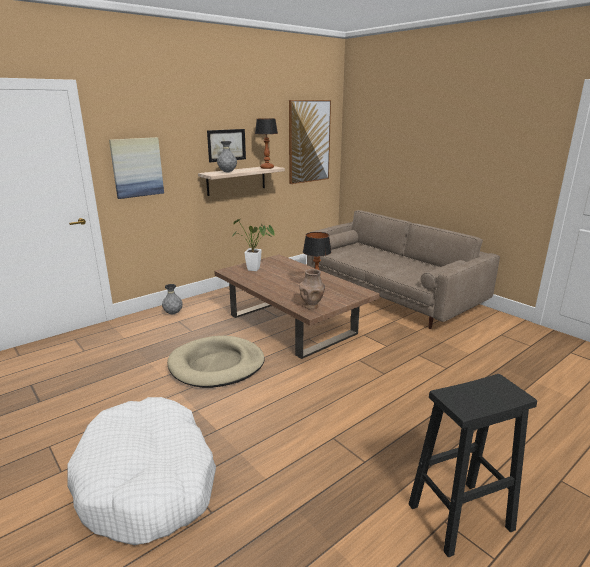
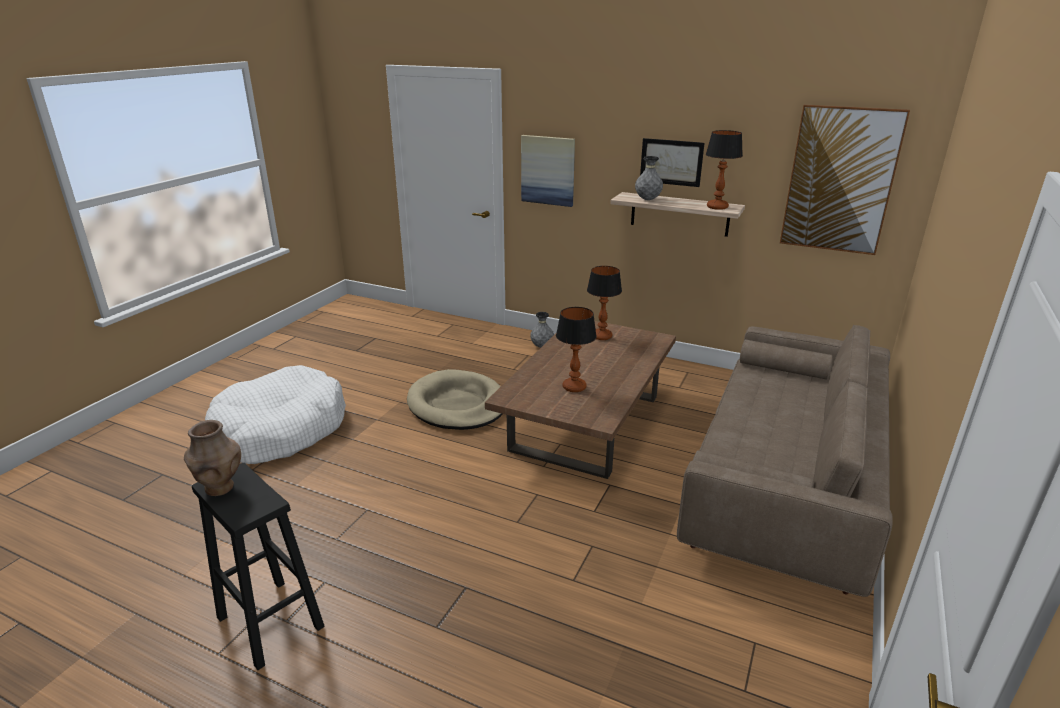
camera: 65 degrees right, 5 degrees up
potted plant [231,219,275,271] -> table lamp [587,266,622,340]
brown vase [299,269,325,310] -> brown vase moved to [184,420,241,496]

